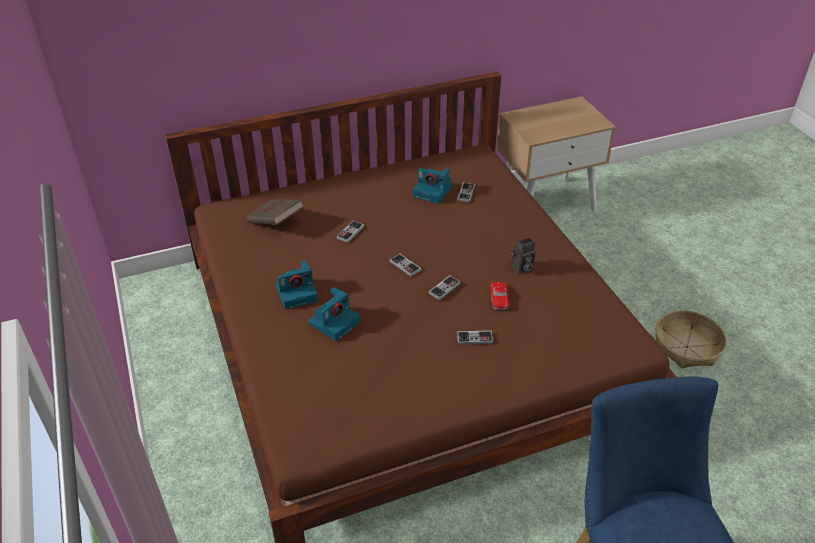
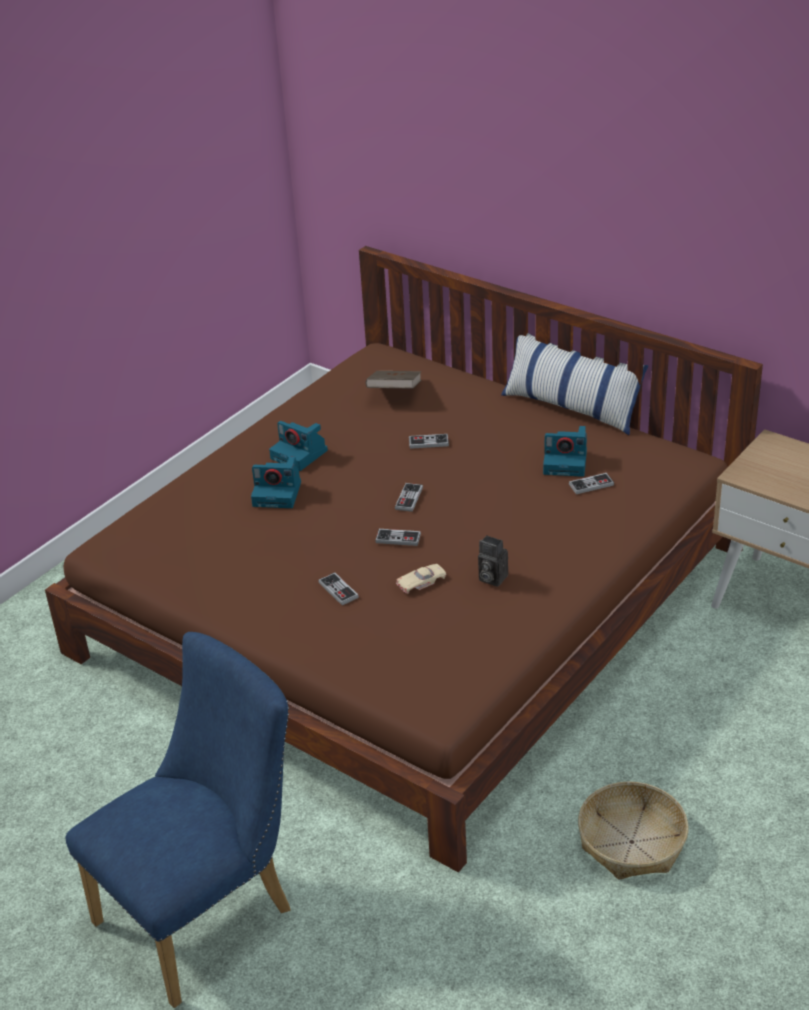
camera: 60 degrees right, 5 degrees down
camera [413,168,452,204] -> camera turned 75 degrees counterclockwise [543,426,587,477]
red toy car [491,282,509,310] -> beige toy car [396,564,446,594]
none -> pillow [501,333,648,435]

